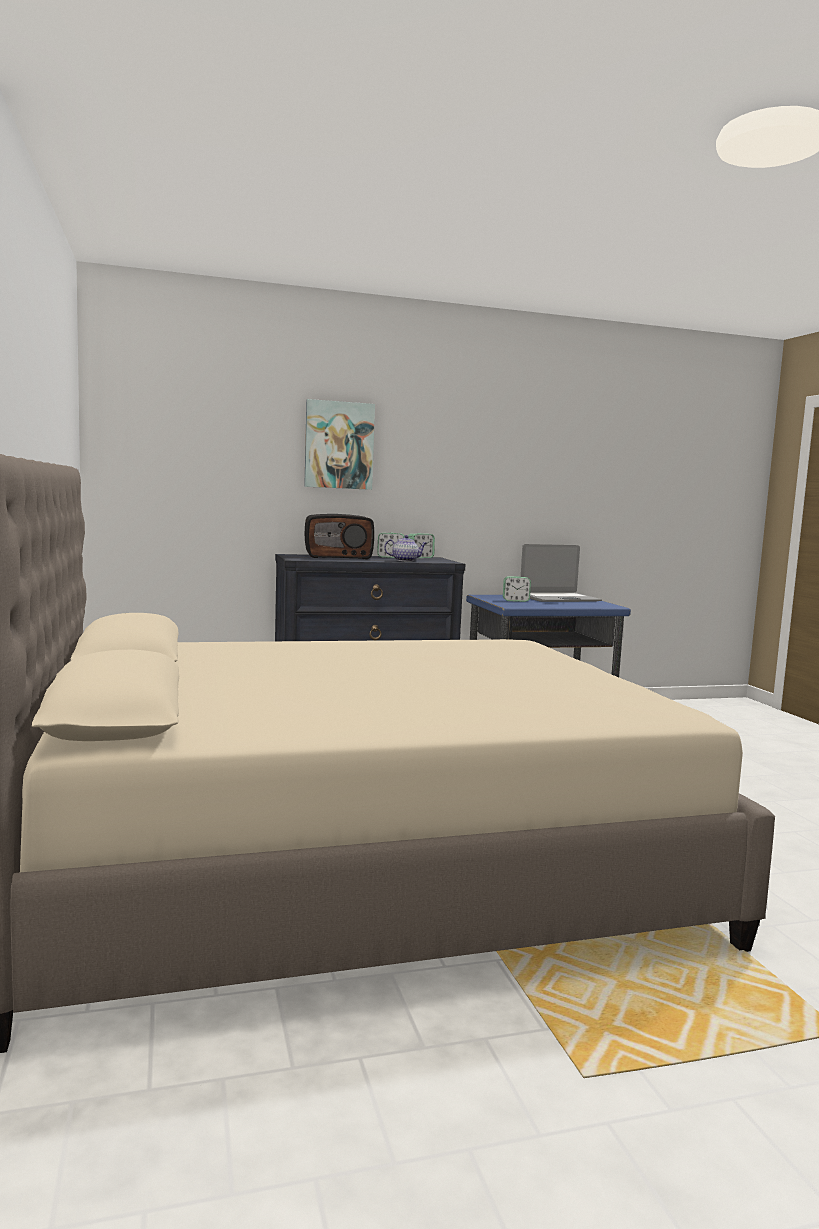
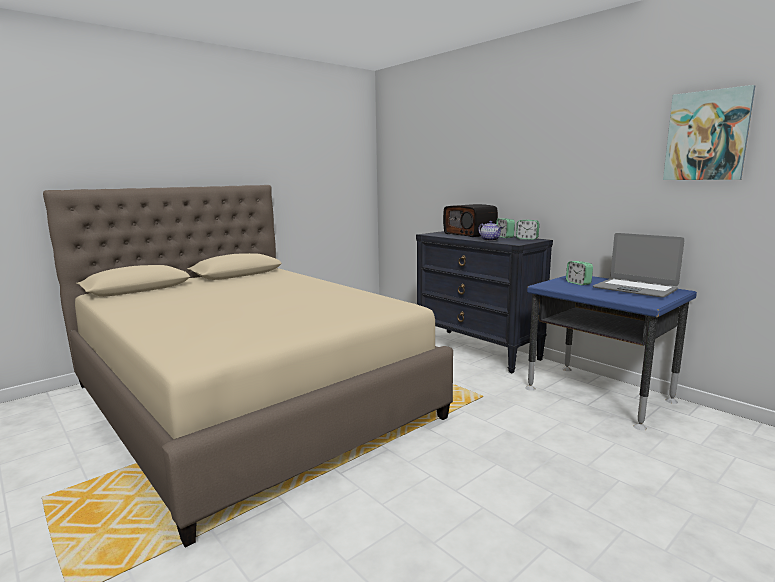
camera: 65 degrees right, 5 degrees up
picture [304,399,375,490] -> picture moved to [663,85,755,180]

